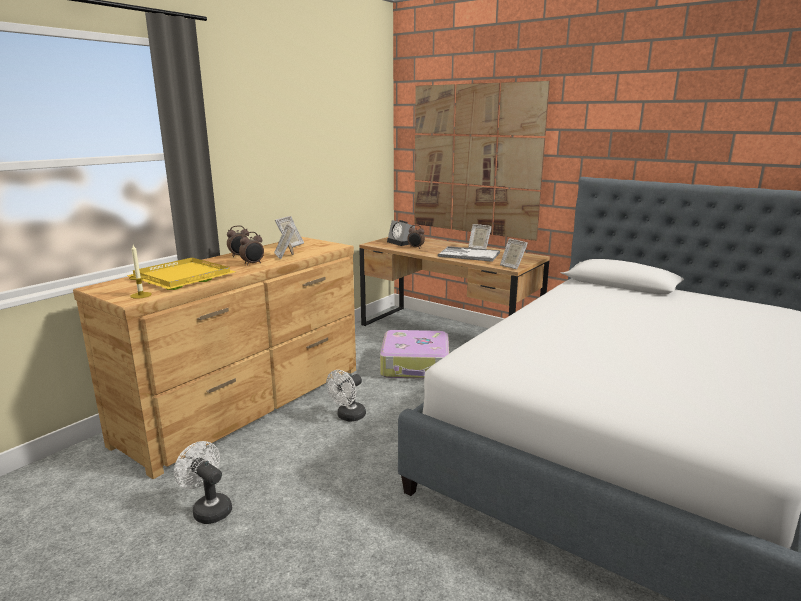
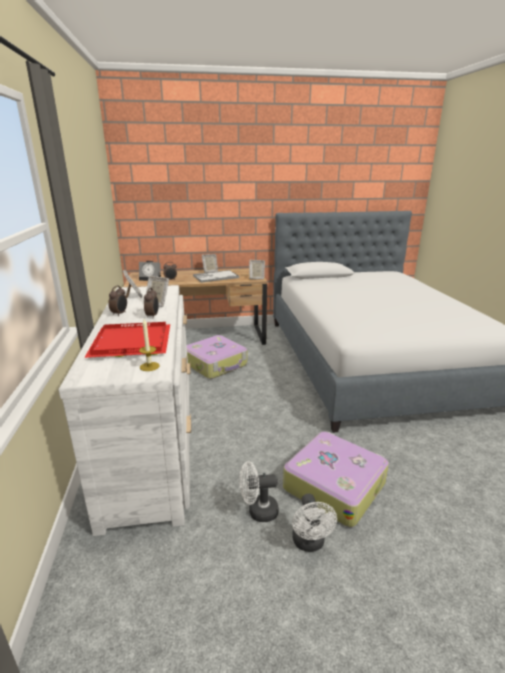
camera: 45 degrees left, 5 degrees up
brown dresser [73,237,356,479] -> white dresser [58,285,191,536]
yellow tray [127,258,235,290] -> red tray [84,322,170,358]
white fan [326,370,366,422] -> white fan moved to [292,494,337,552]
picture [414,81,550,241] -> none
none -> suitcase [283,432,389,527]

